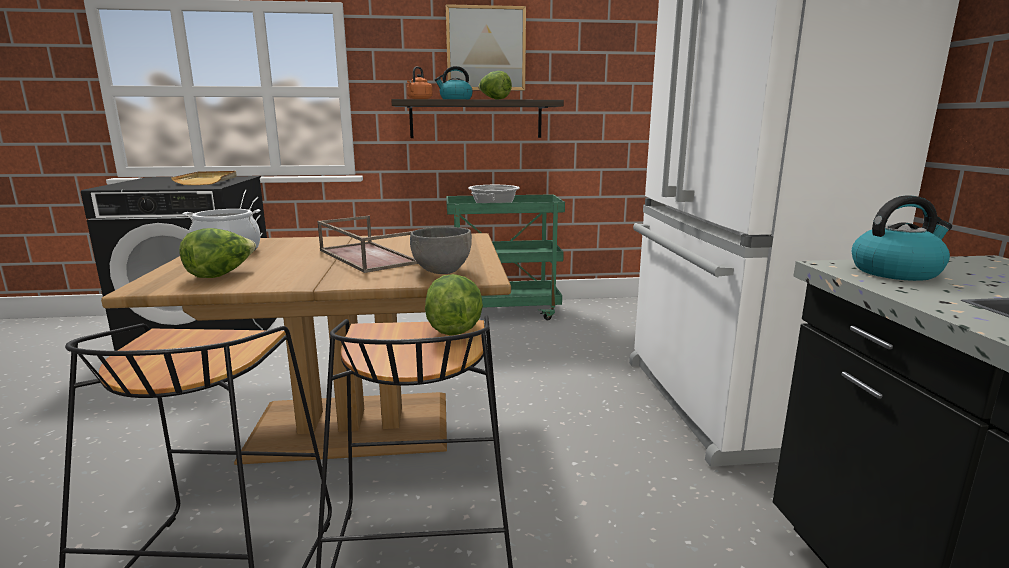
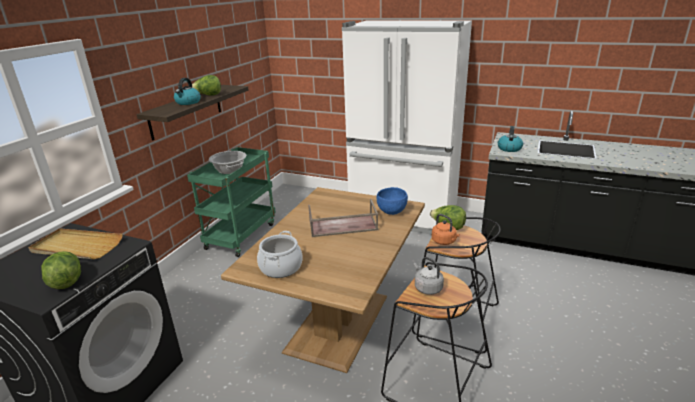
camera: 60 degrees left, 10 degrees up
lettuce [179,228,256,278] -> lettuce moved to [41,251,81,289]
orange kettle [407,67,432,99] -> orange kettle moved to [432,214,460,245]
grey bowl [410,227,472,274] -> blue bowl [377,187,408,215]
picture [446,4,526,91] -> none
none -> grey kettle [414,257,444,295]

